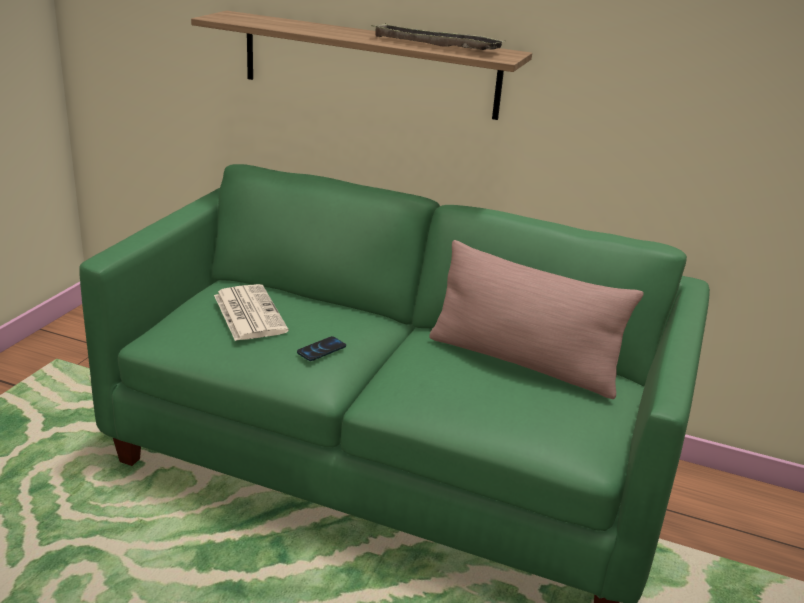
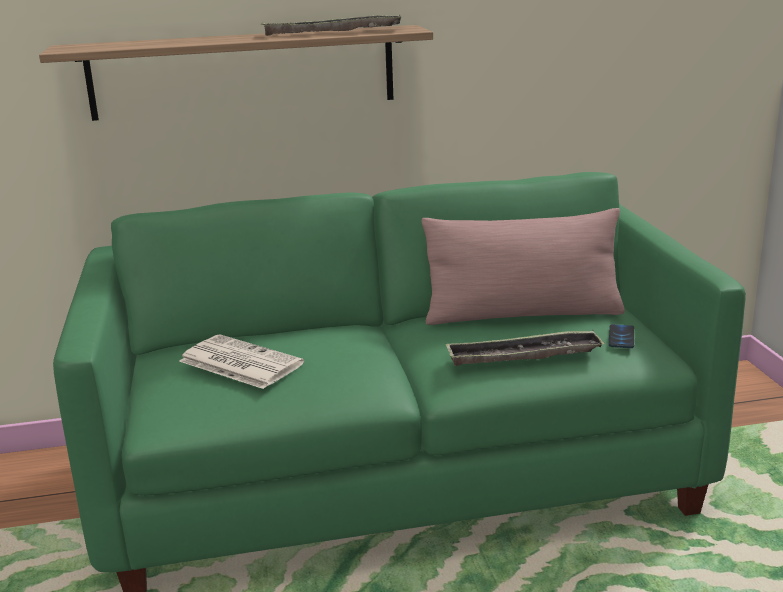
camera: 30 degrees left, 5 degrees down
phone [297,336,346,361] -> phone moved to [609,324,634,348]
none -> tray [445,330,605,366]

